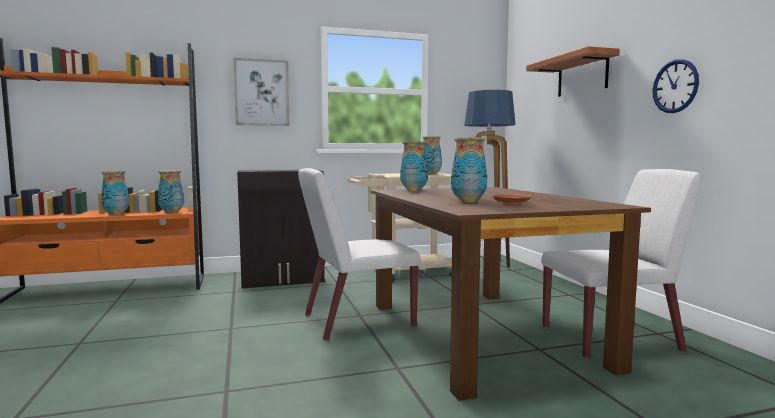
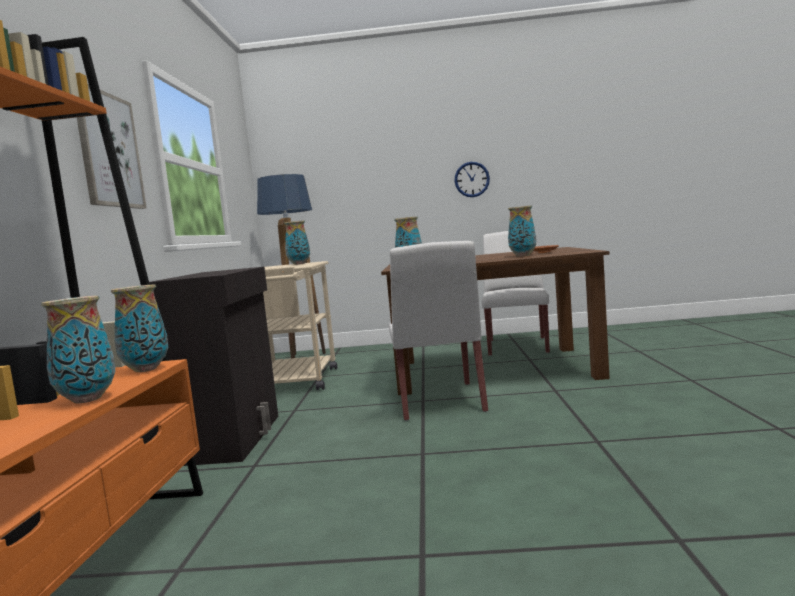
camera: 70 degrees left, 0 degrees up
shelf [526,46,619,97] -> none

